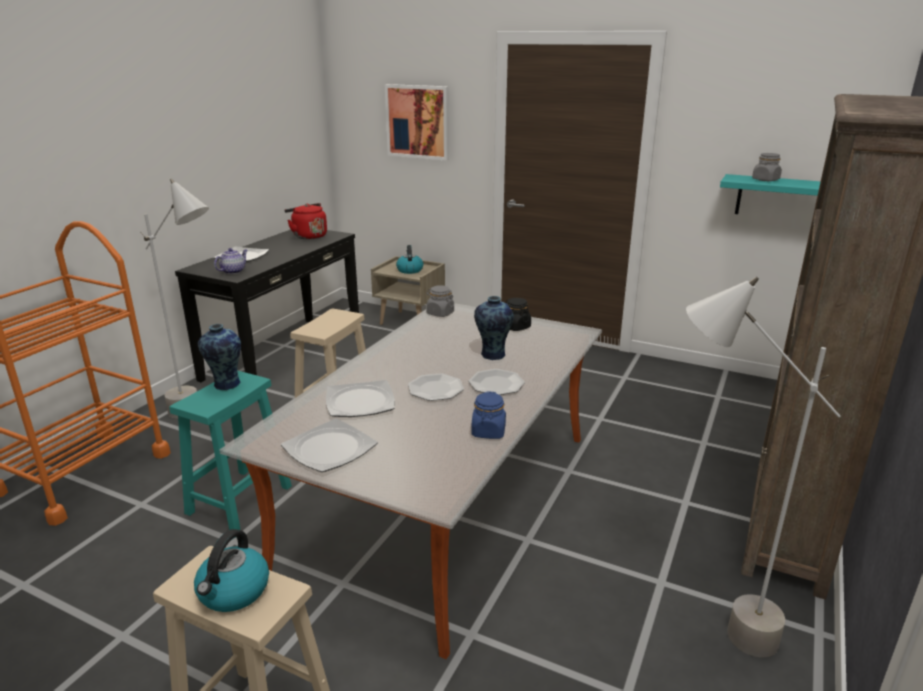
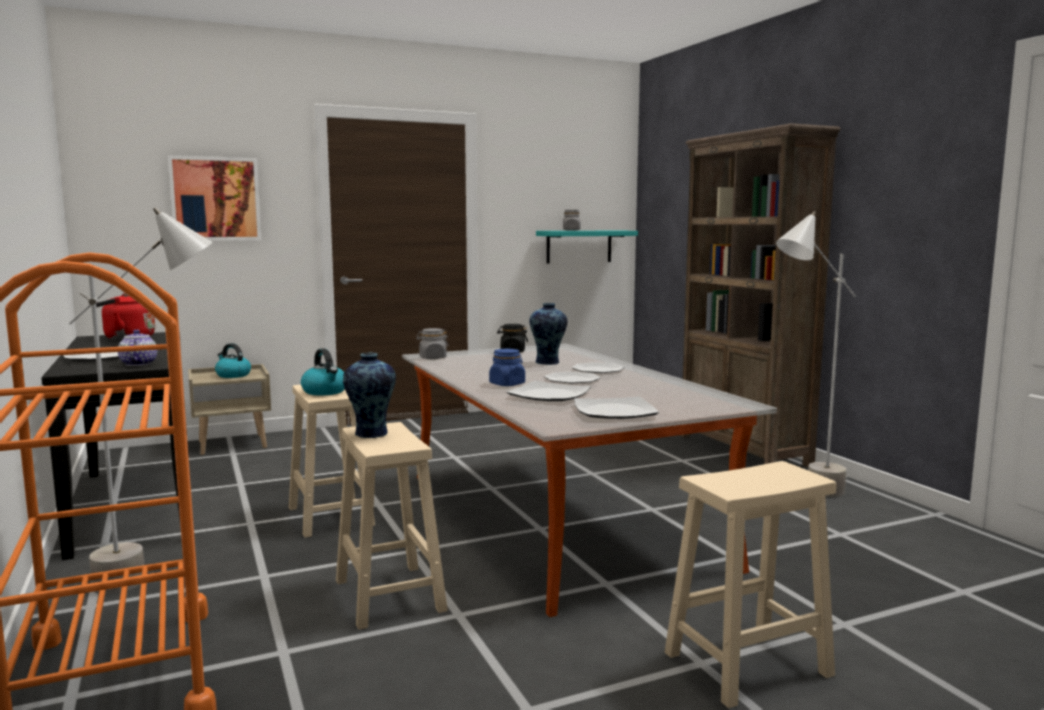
camera: 50 degrees left, 15 degrees down
turquoise stool [169,370,292,530] -> beige stool [336,422,448,630]
kettle [194,529,269,612] -> kettle moved to [301,348,345,396]
blue jar [471,391,506,439] -> blue jar moved to [489,349,525,386]

